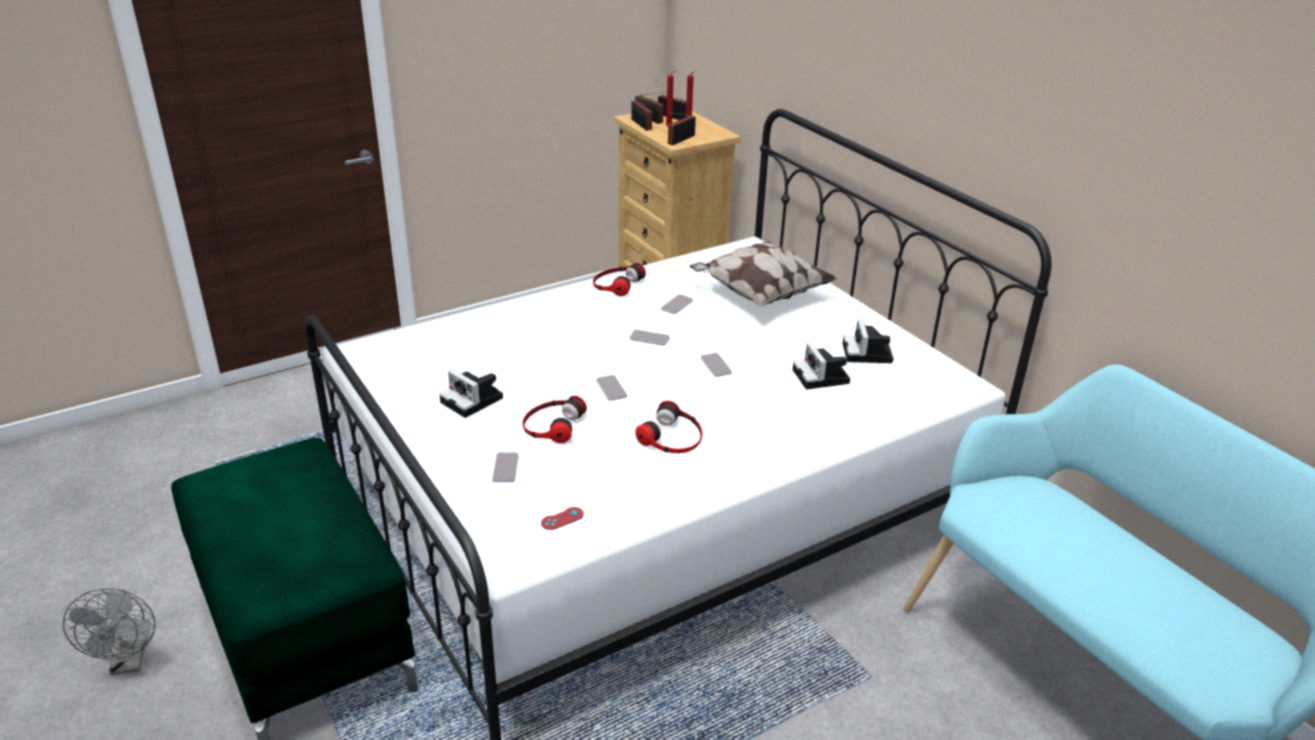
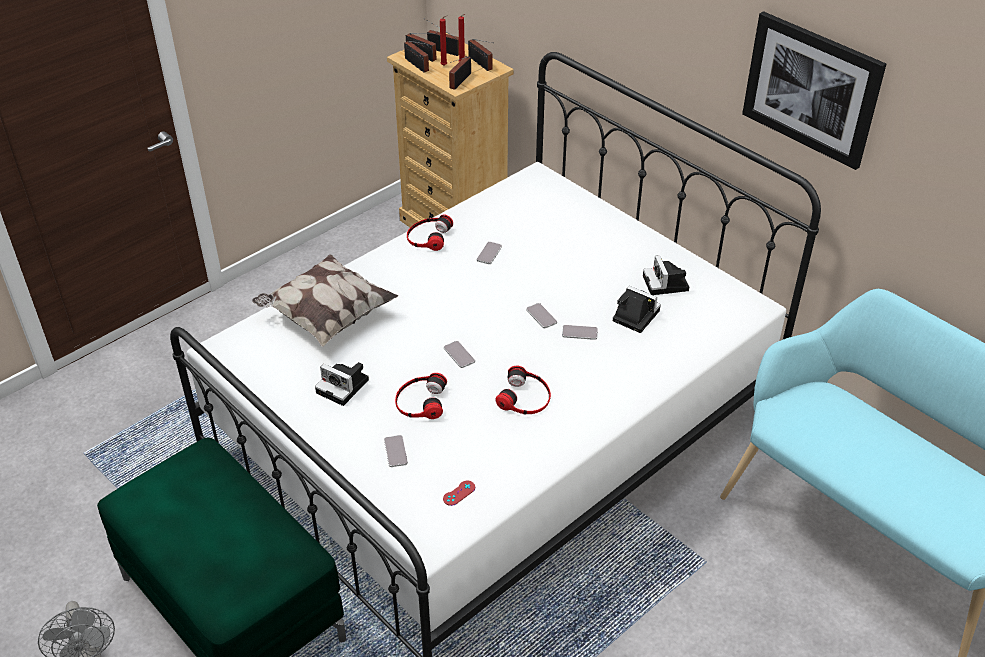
camera: 10 degrees left, 10 degrees up
phone [630,330,670,346] -> phone moved to [562,325,598,340]
pillow [689,241,837,307] -> pillow moved to [252,254,398,347]
camera [793,343,850,389] -> camera turned 150 degrees clockwise [613,286,661,333]
none -> radio [468,39,493,71]
none -> picture [742,11,886,170]

